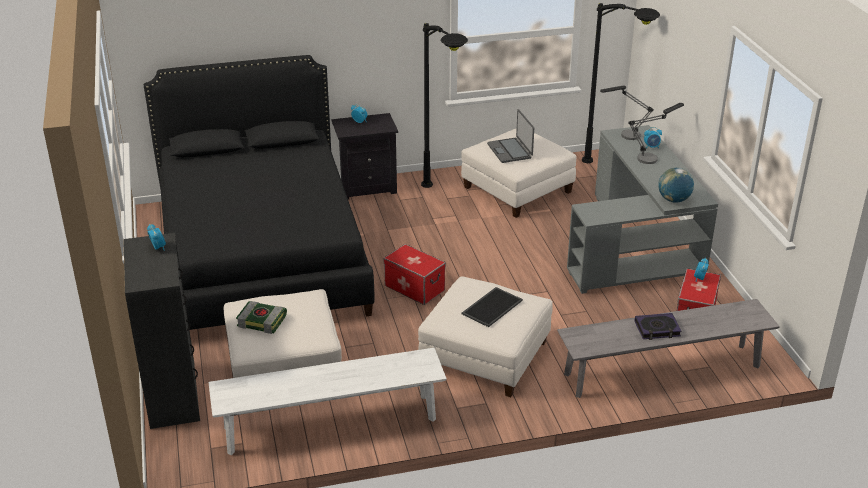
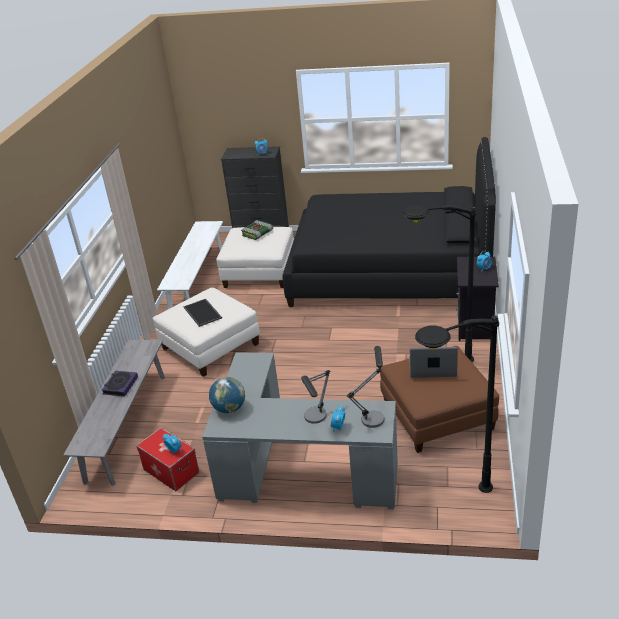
camera: 115 degrees right, 0 degrees up
storage box [384,244,446,305] -> none
white ottoman [461,128,576,218] -> brown ottoman [380,346,499,453]

